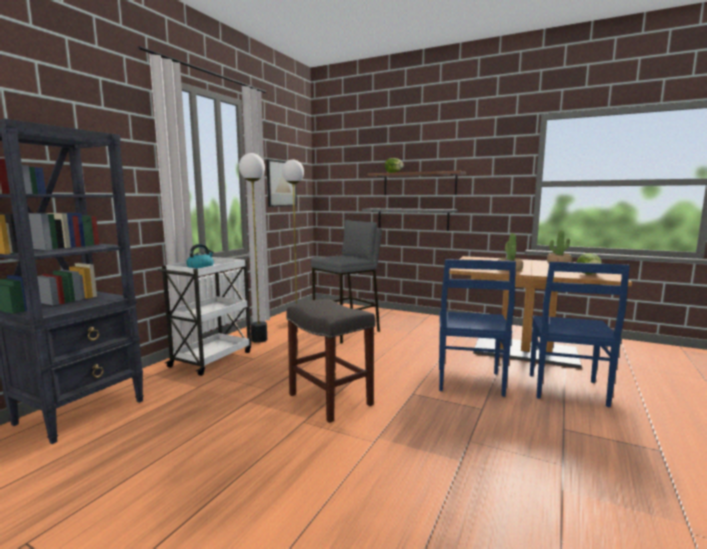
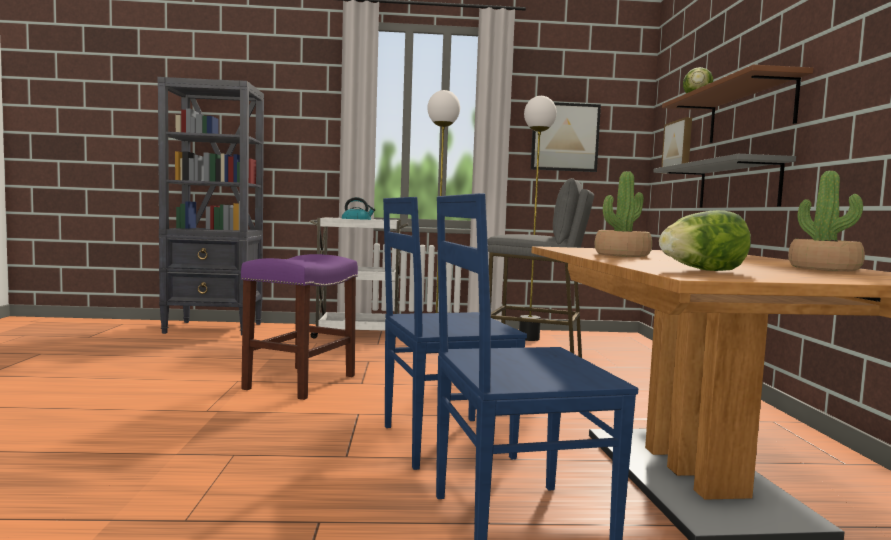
camera: 60 degrees right, 5 degrees down
grey stool [286,299,375,423] -> purple stool [241,254,358,400]
none -> picture [661,117,692,174]

